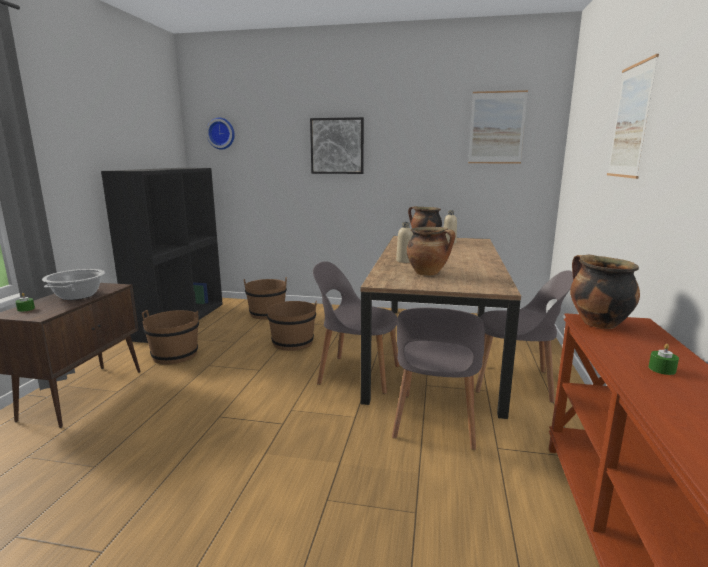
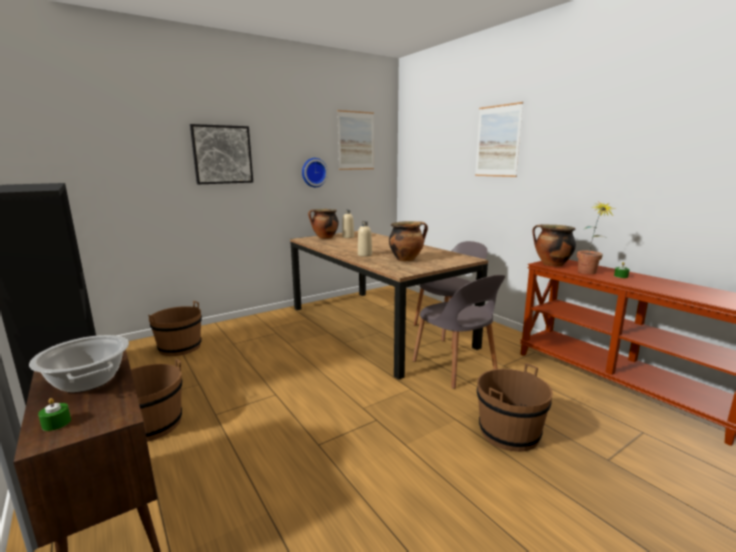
camera: 45 degrees left, 0 degrees up
wall clock [206,118,235,150] -> wall clock moved to [302,158,328,187]
brown bucket [266,300,317,351] -> brown bucket moved to [477,363,553,452]
grey chair [313,261,399,394] -> none
none -> potted plant [577,201,616,274]

